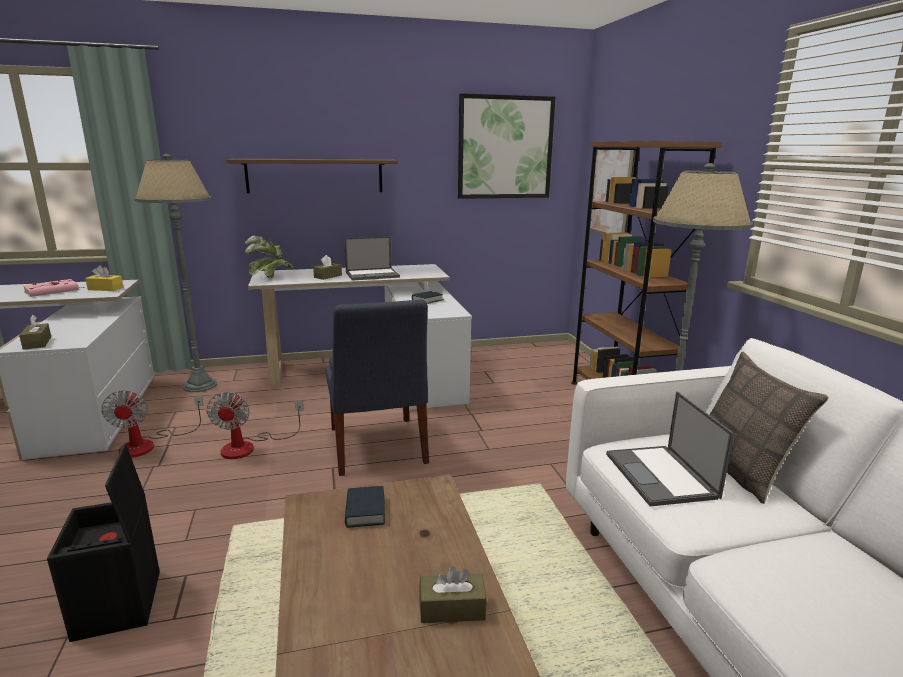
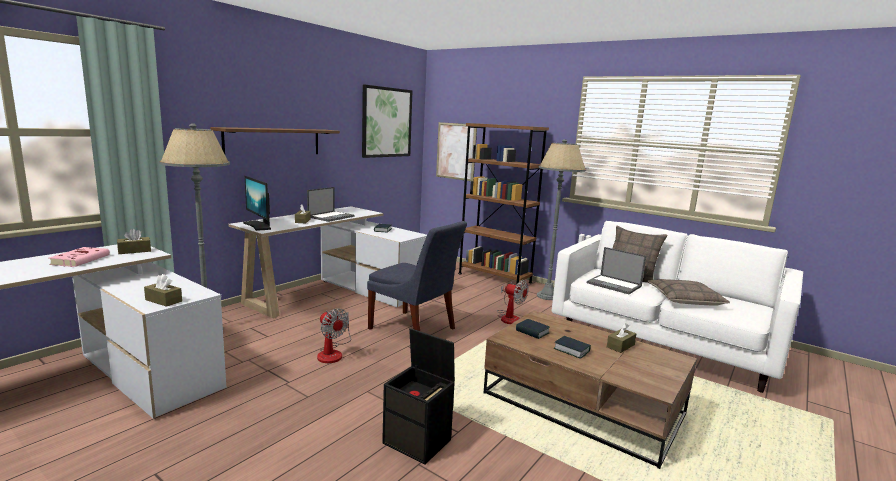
camera: 40 degrees left, 5 degrees down
yellow tissue box [85,265,124,291] -> brown tissue box [117,228,151,254]
fan [101,390,203,458] -> fan moved to [497,280,529,324]
potted plant [245,236,294,278] -> monitor [243,176,271,231]
none -> book [554,336,591,359]
none -> pillow [648,279,730,306]

